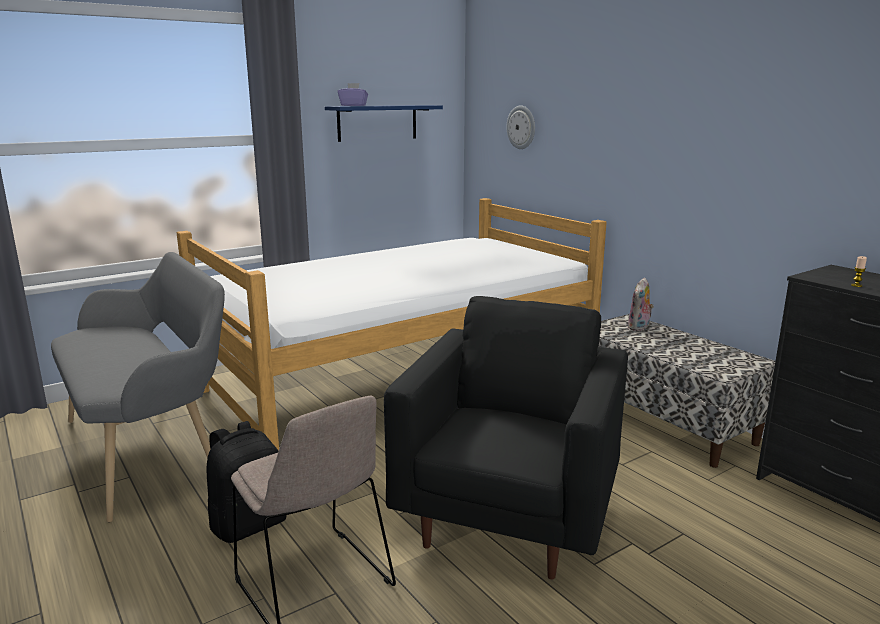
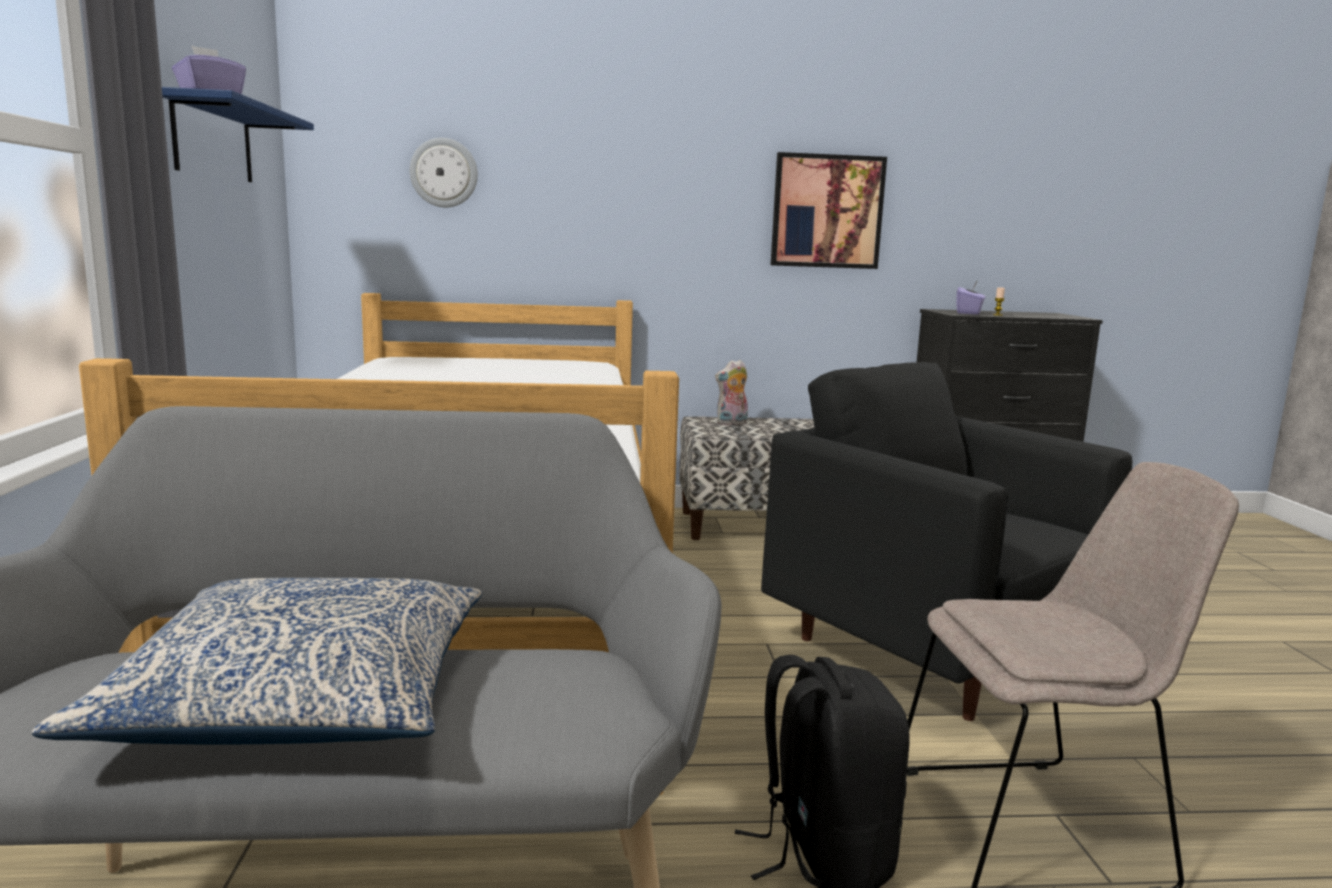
camera: 60 degrees left, 5 degrees down
plush toy [628,277,654,331] -> plush toy turned 90 degrees clockwise [715,360,748,426]
none -> pillow [32,578,482,744]
none -> picture [771,152,887,269]
none -> purple tissue box [956,281,986,315]

